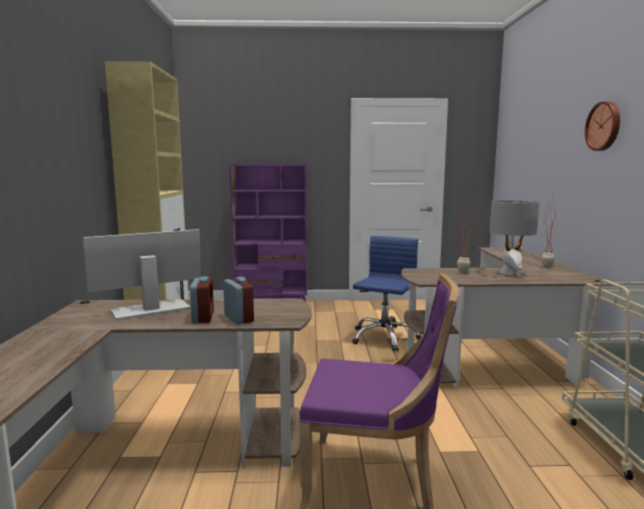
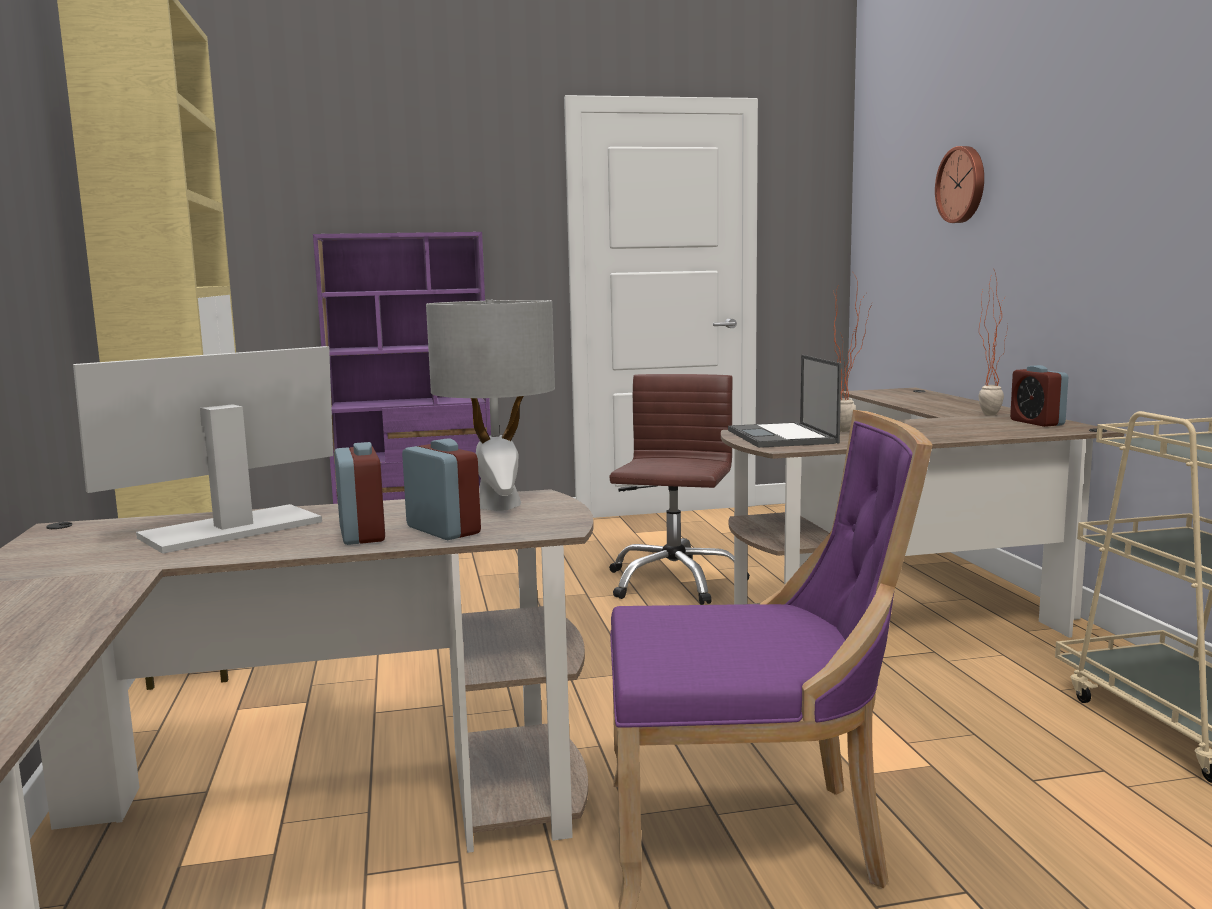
camera: 10 degrees left, 0 degrees up
blue office chair [352,236,421,351] -> brown office chair [609,374,750,605]
grey table lamp [490,200,539,276] -> grey table lamp moved to [426,300,555,511]
wall clock [585,102,620,151] -> wall clock moved to [935,146,984,223]
none -> laptop [728,355,841,448]
none -> alarm clock [1010,365,1068,427]

